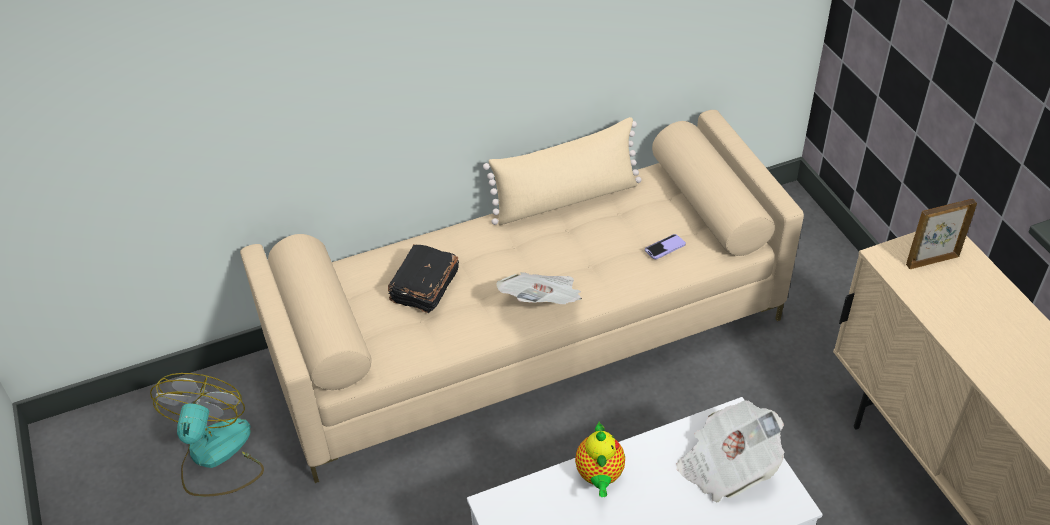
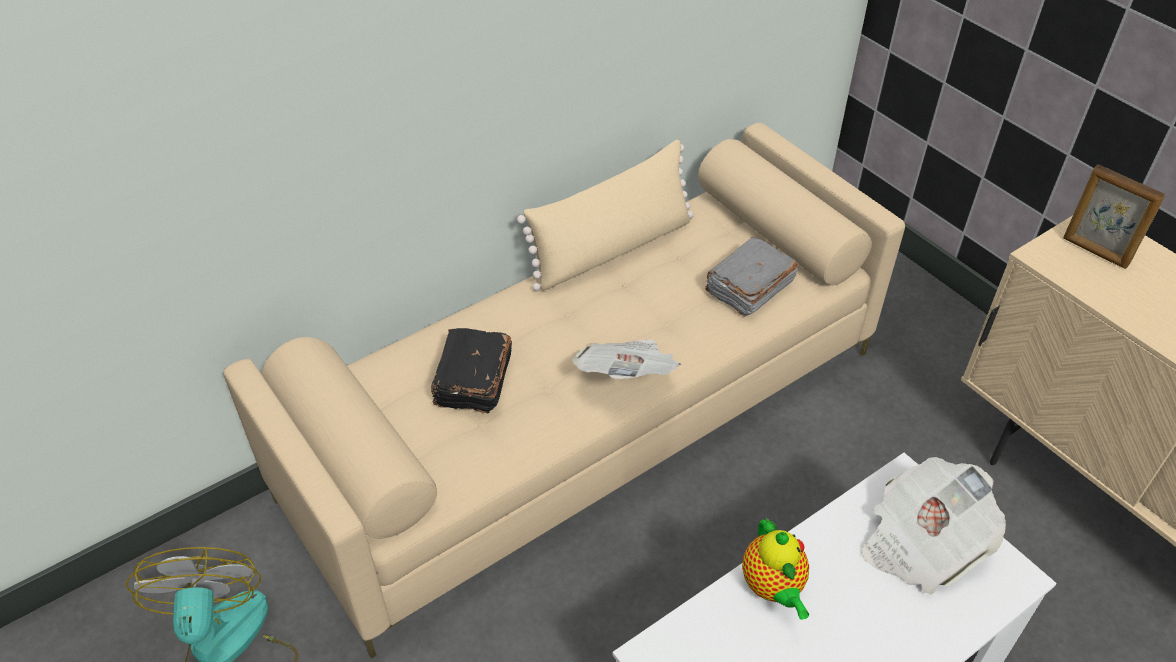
camera: 15 degrees left, 0 degrees up
phone [645,234,686,259] -> grey book [705,237,798,317]
picture frame [906,199,977,269] -> picture frame turned 105 degrees counterclockwise [1063,164,1165,269]

